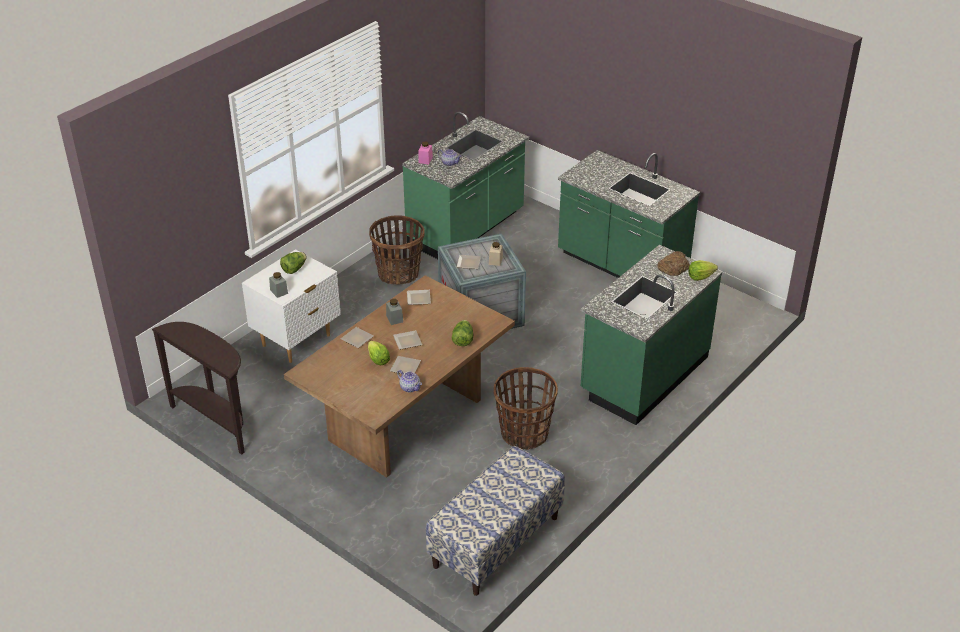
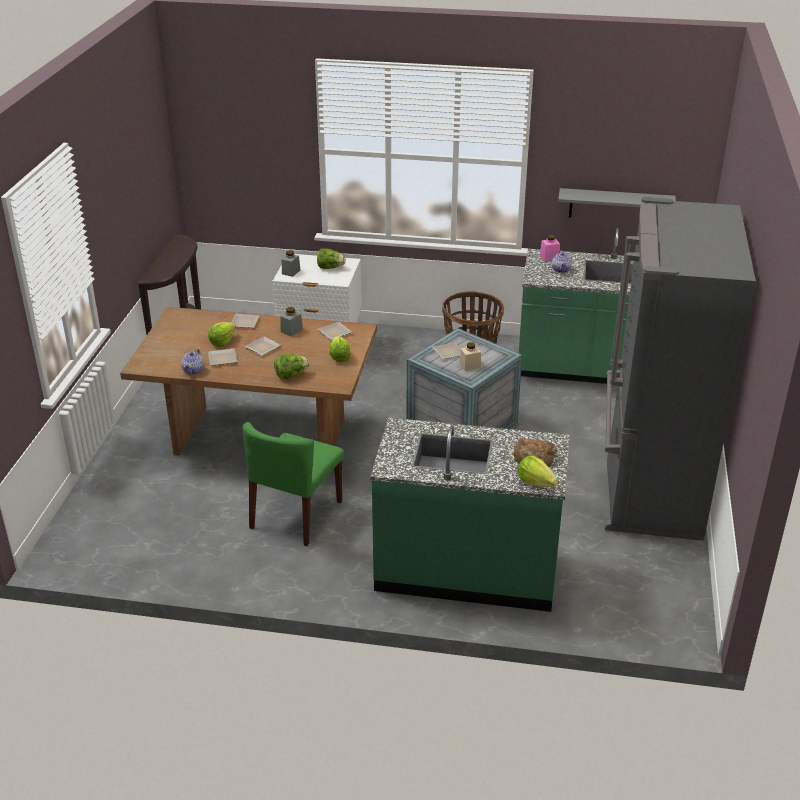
camera: 60 degrees right, 5 degrees down
bench [426,446,565,596] -> none
basket [494,367,558,450] -> green chair [243,422,344,546]
green counter [558,150,700,278] -> grey fridge [605,197,756,541]
none -> lettuce [329,336,351,362]
none -> grey shelf [558,188,676,217]

